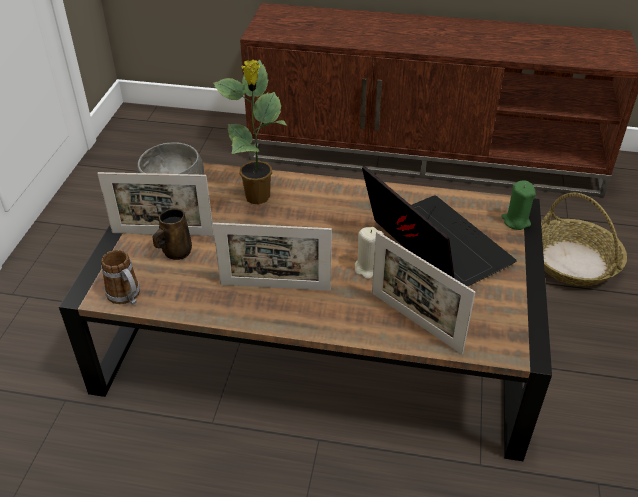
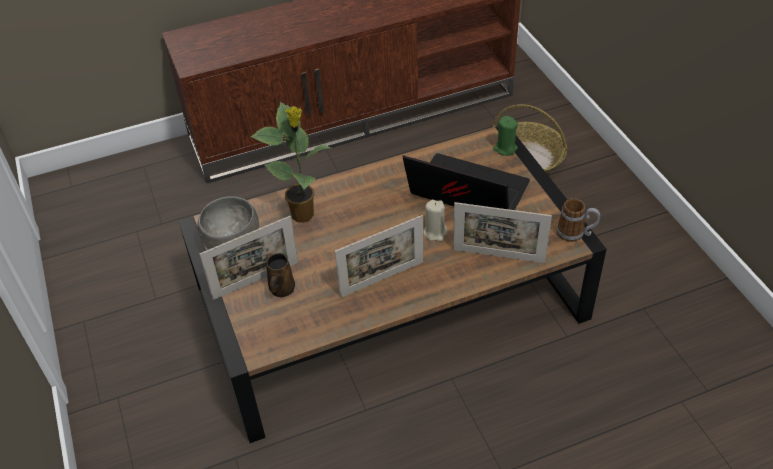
camera: 30 degrees left, 5 degrees up
mug [101,250,140,305] -> mug moved to [557,198,600,242]

